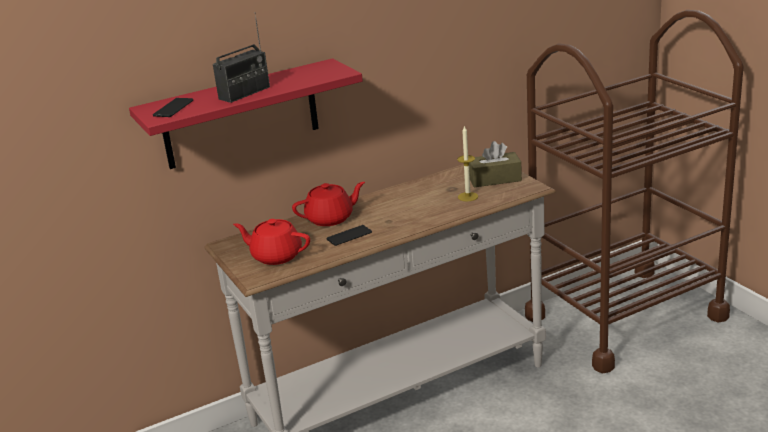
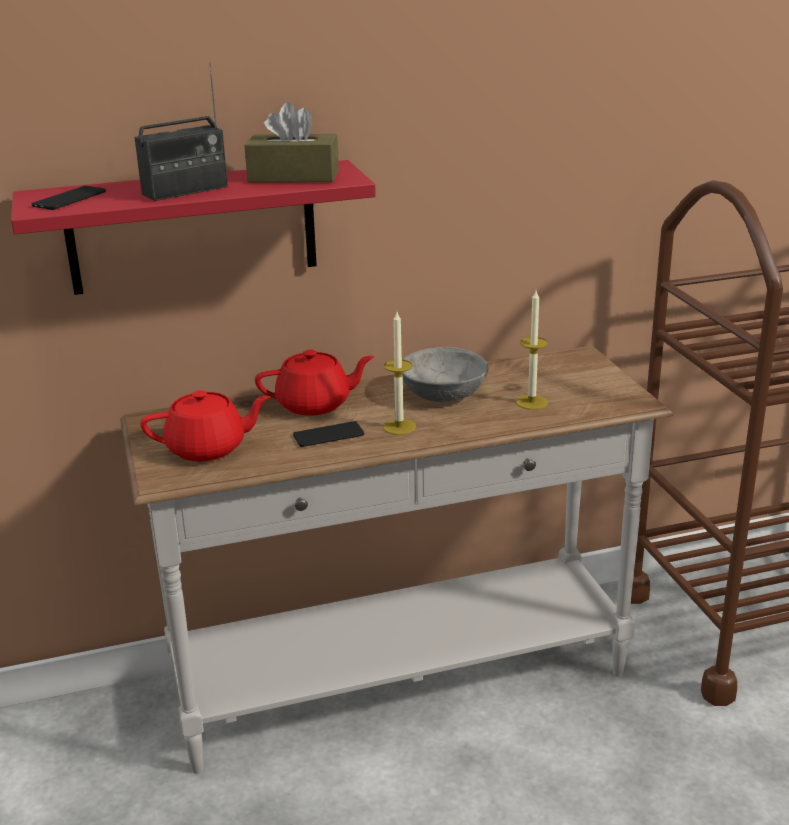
camera: 10 degrees right, 0 degrees up
red teapot [233,219,310,265] -> red teapot turned 135 degrees clockwise [140,390,271,462]
brown tissue box [469,141,522,187] -> brown tissue box moved to [244,102,339,183]
none -> candle [383,312,416,435]
none -> grey bowl [403,347,488,402]

